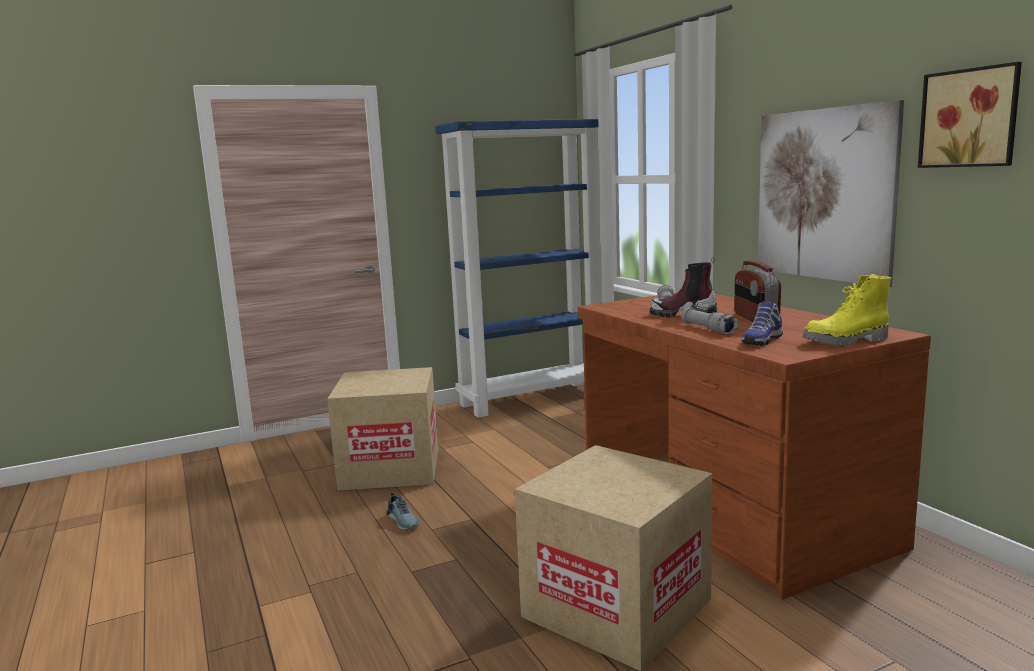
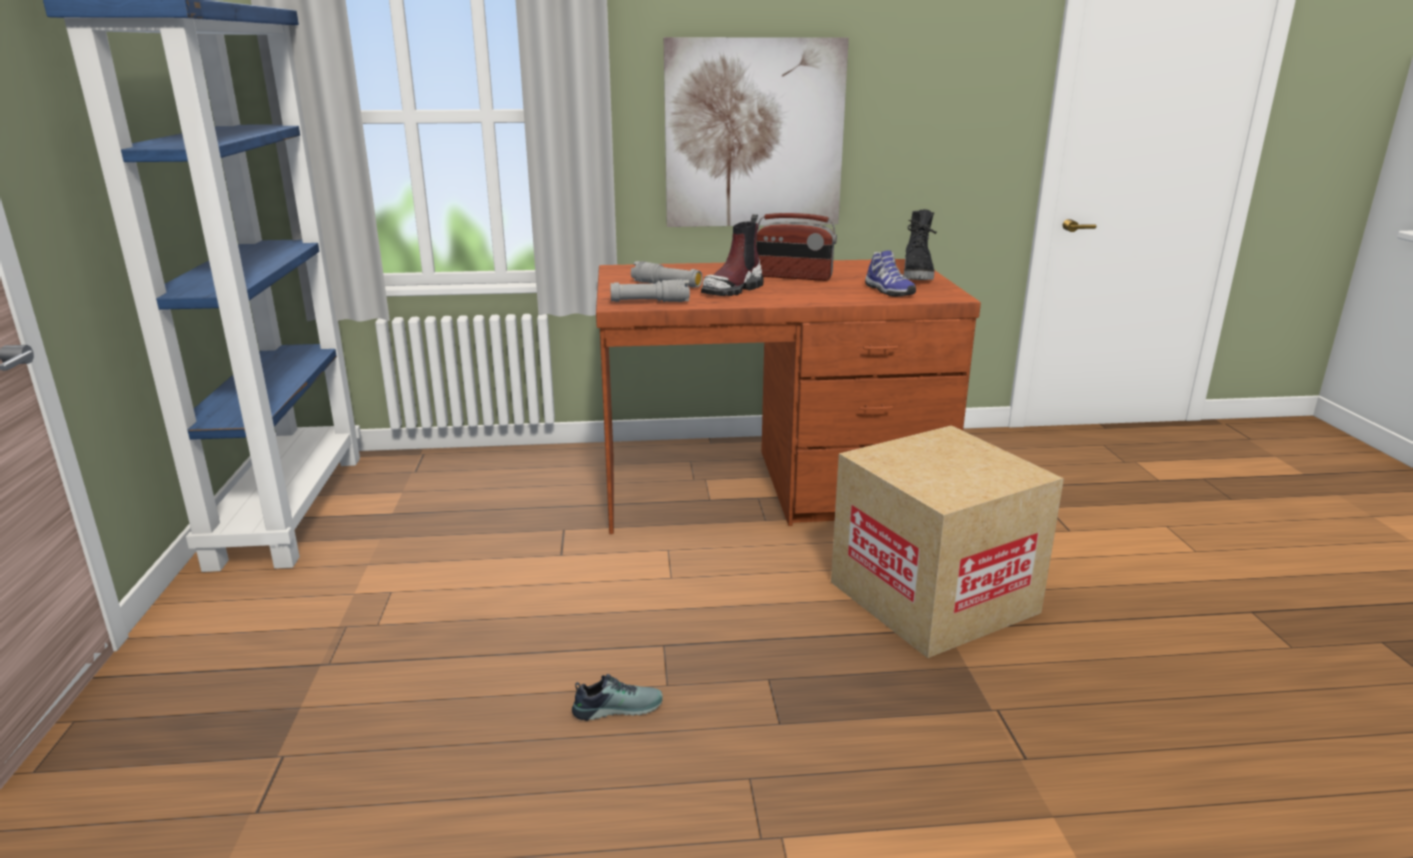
camera: 70 degrees left, 10 degrees up
cardboard box [327,367,438,491] -> none
grey flashlight [681,307,739,335] -> grey flashlight moved to [610,279,690,302]
yellow boot [803,274,891,345] -> black boot [903,209,937,280]
picture [918,62,1022,168] -> none

